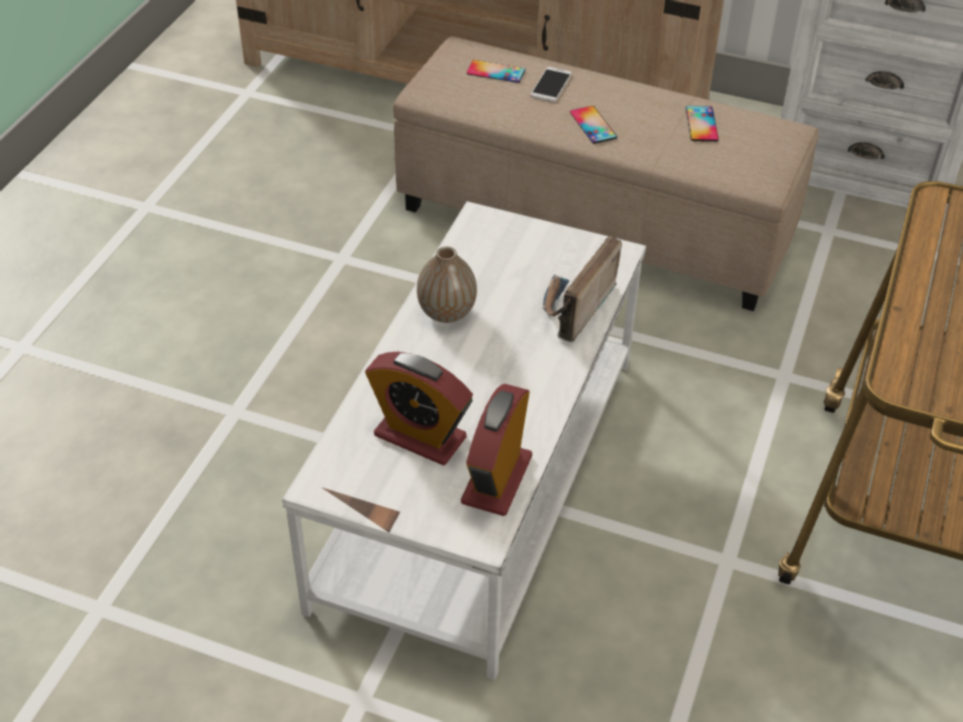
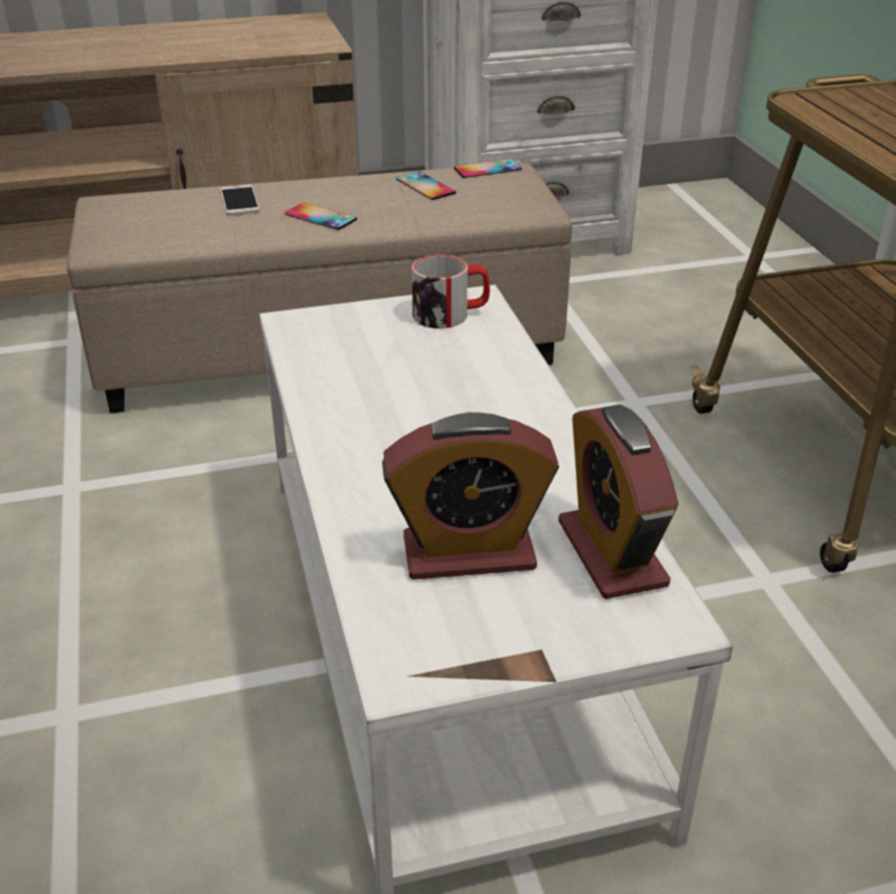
camera: 35 degrees left, 10 degrees down
vase [417,246,477,323] -> none
phone [467,60,525,83] -> phone moved to [454,159,522,178]
radio [543,236,622,342] -> none
none -> mug [412,255,490,329]

